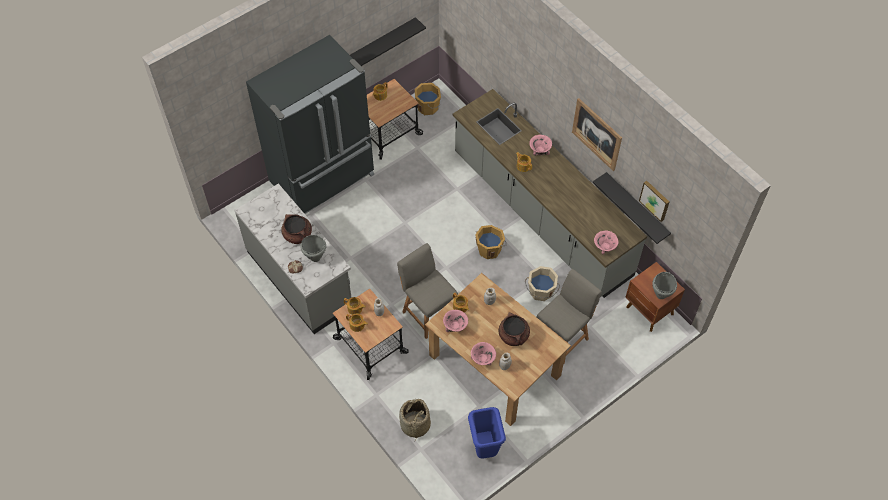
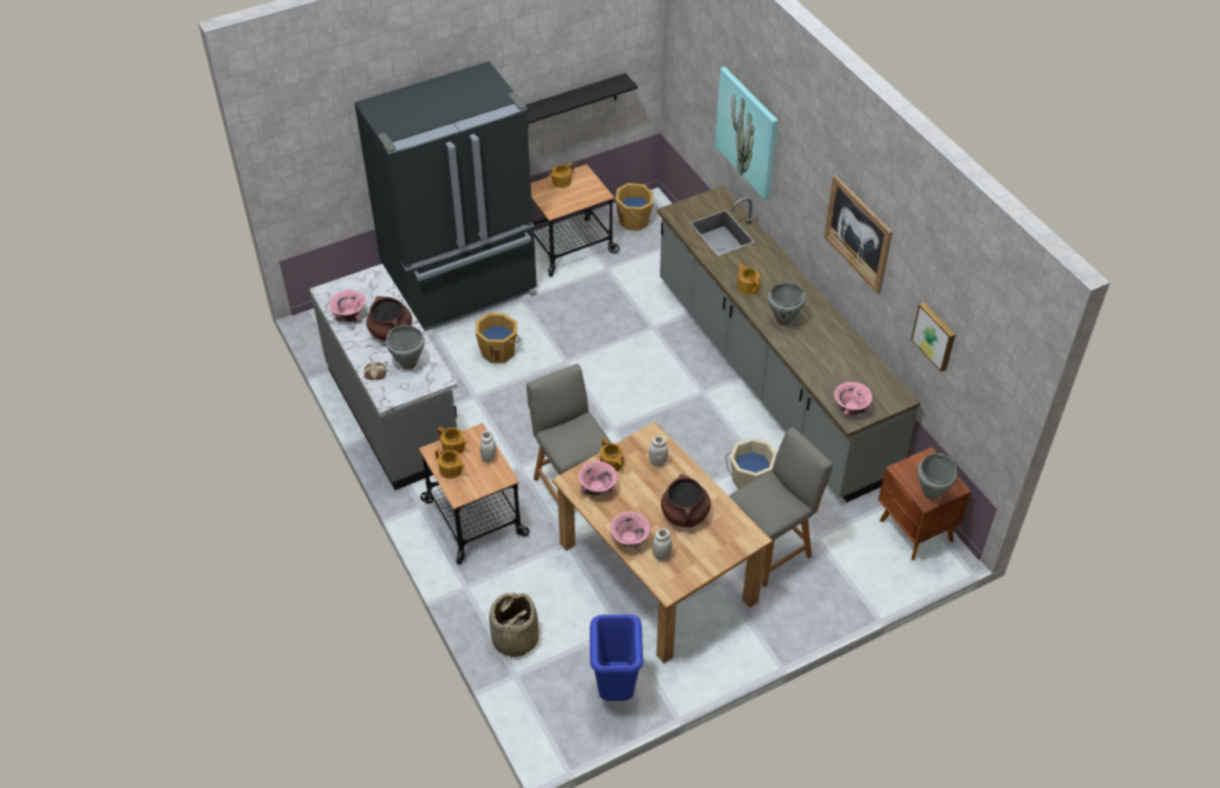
camera: 10 degrees right, 10 degrees down
orange bucket [475,225,506,259] -> orange bucket moved to [475,313,520,363]
pink bowl [529,135,552,156] -> pink bowl moved to [329,290,365,323]
black shelf [593,172,671,244] -> none
none -> picture [715,67,778,200]
none -> grey cooking pot [768,282,806,326]

